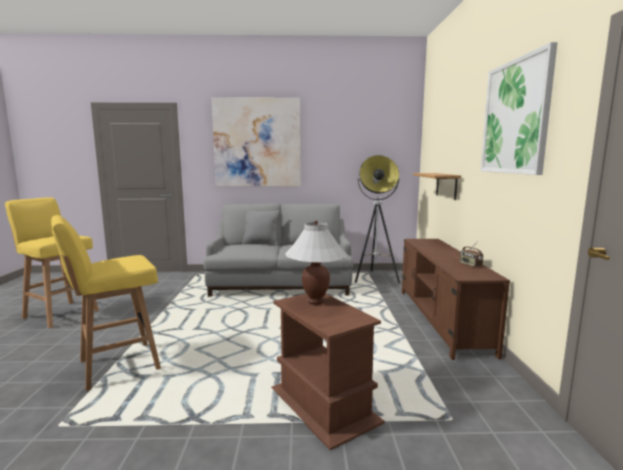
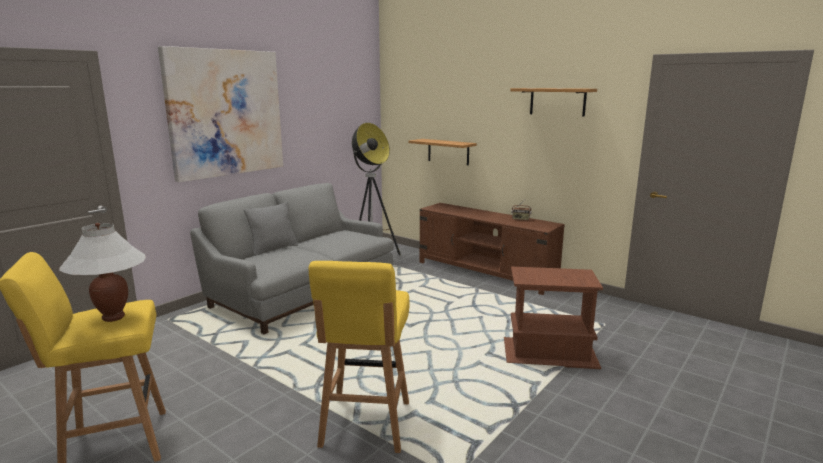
camera: 50 degrees left, 5 degrees up
white table lamp [285,221,347,305] -> white table lamp moved to [59,223,146,322]
picture [480,42,558,175] -> shelf [510,88,597,117]

